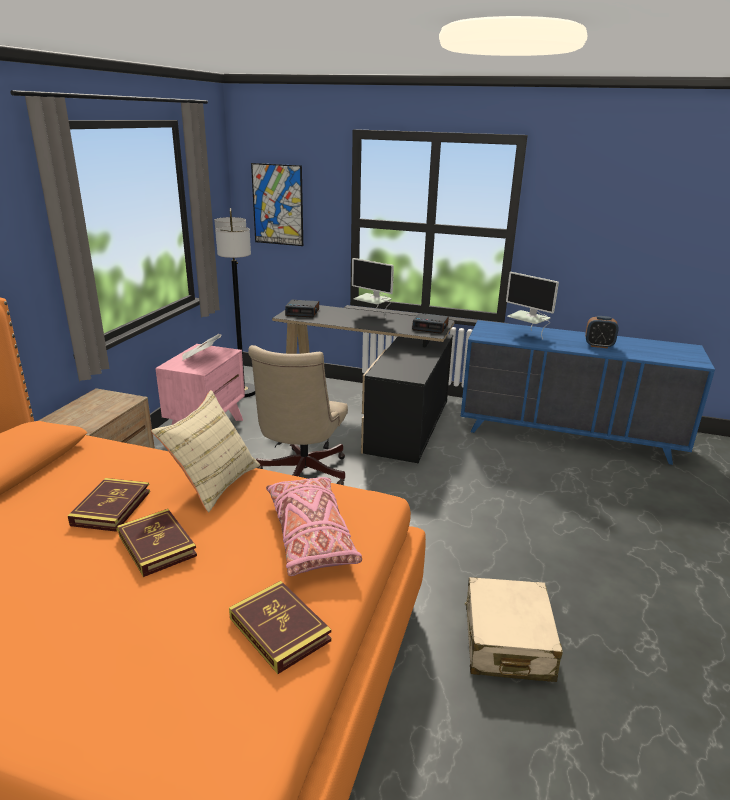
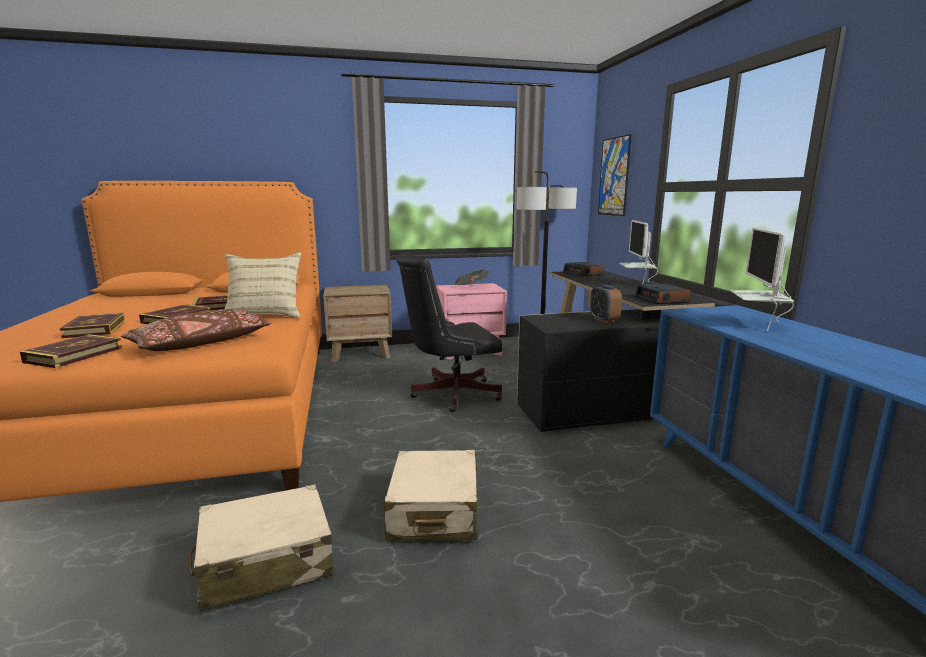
camera: 60 degrees right, 10 degrees down
beige office chair [248,345,348,485] -> black office chair [396,252,502,412]
pink pillow [266,477,362,576] -> brown pillow [121,309,271,351]
alarm clock [585,316,619,348] -> alarm clock moved to [590,284,622,323]
none -> book [60,312,125,338]
none -> beige suitcase [384,450,478,541]

